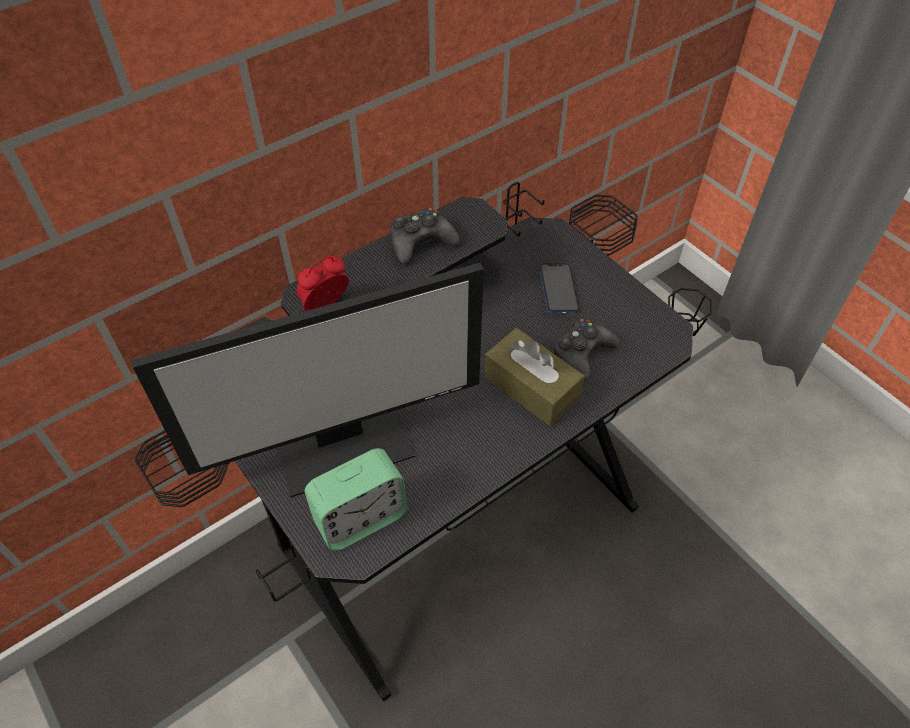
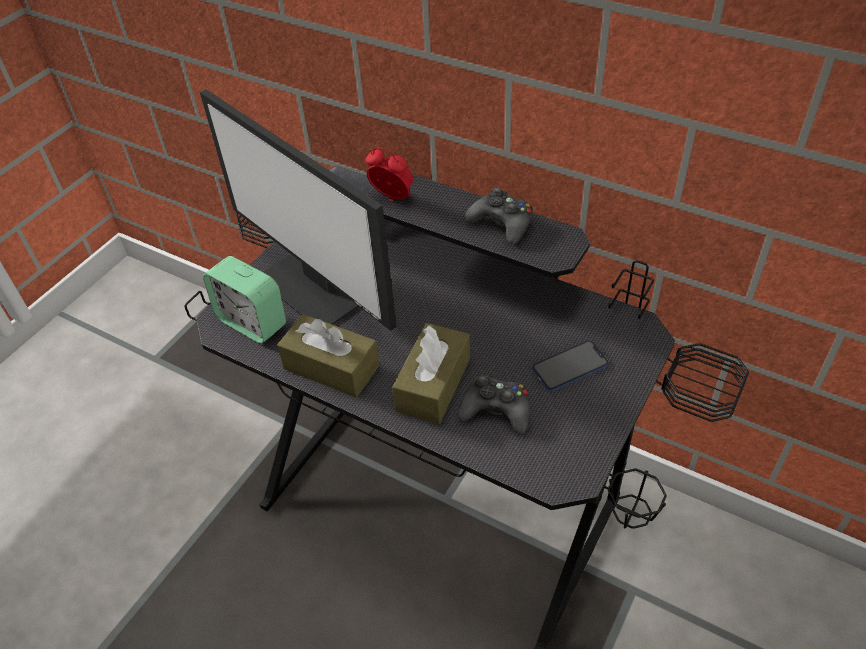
camera: 70 degrees right, 5 degrees down
none -> brown tissue box [277,314,380,397]

